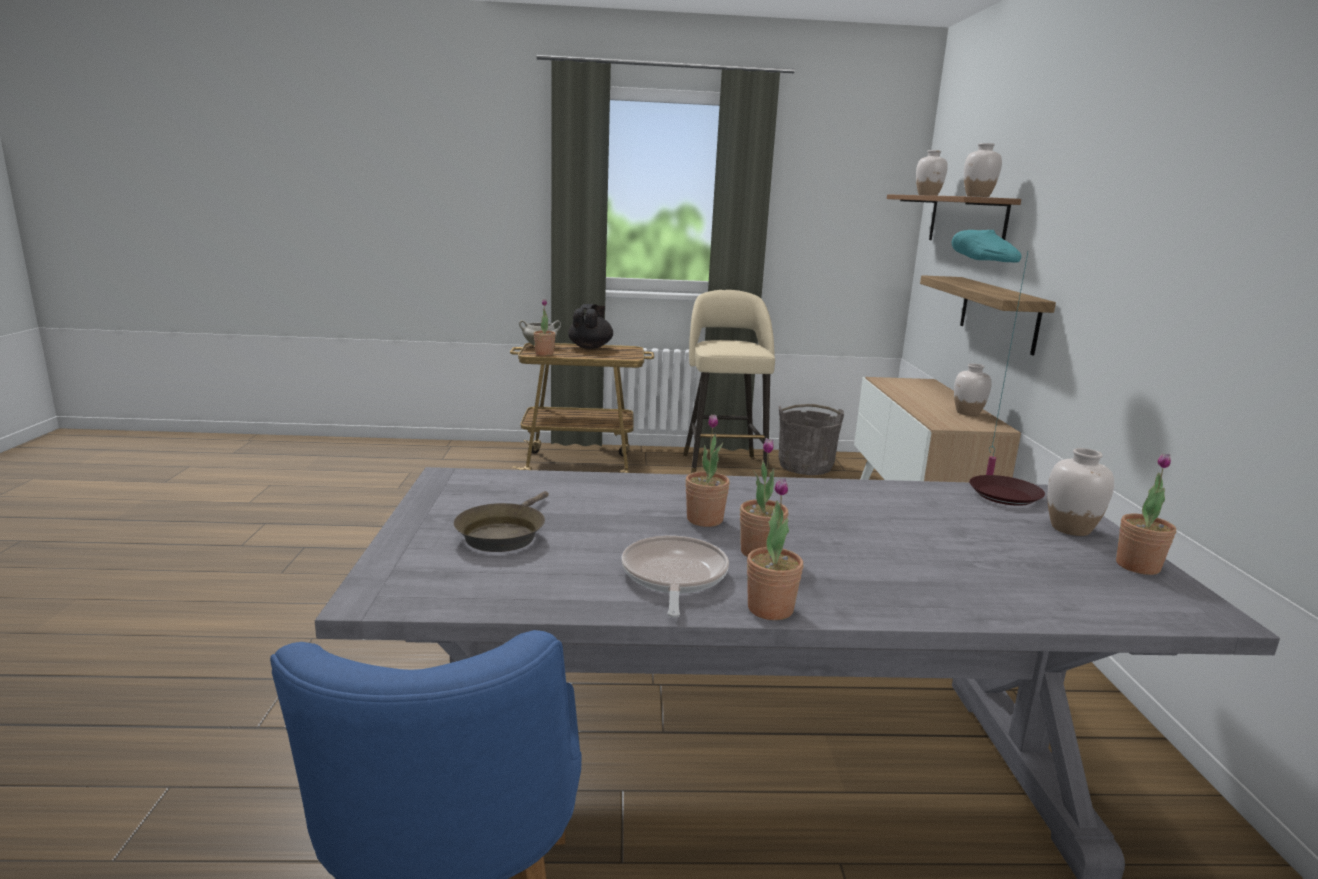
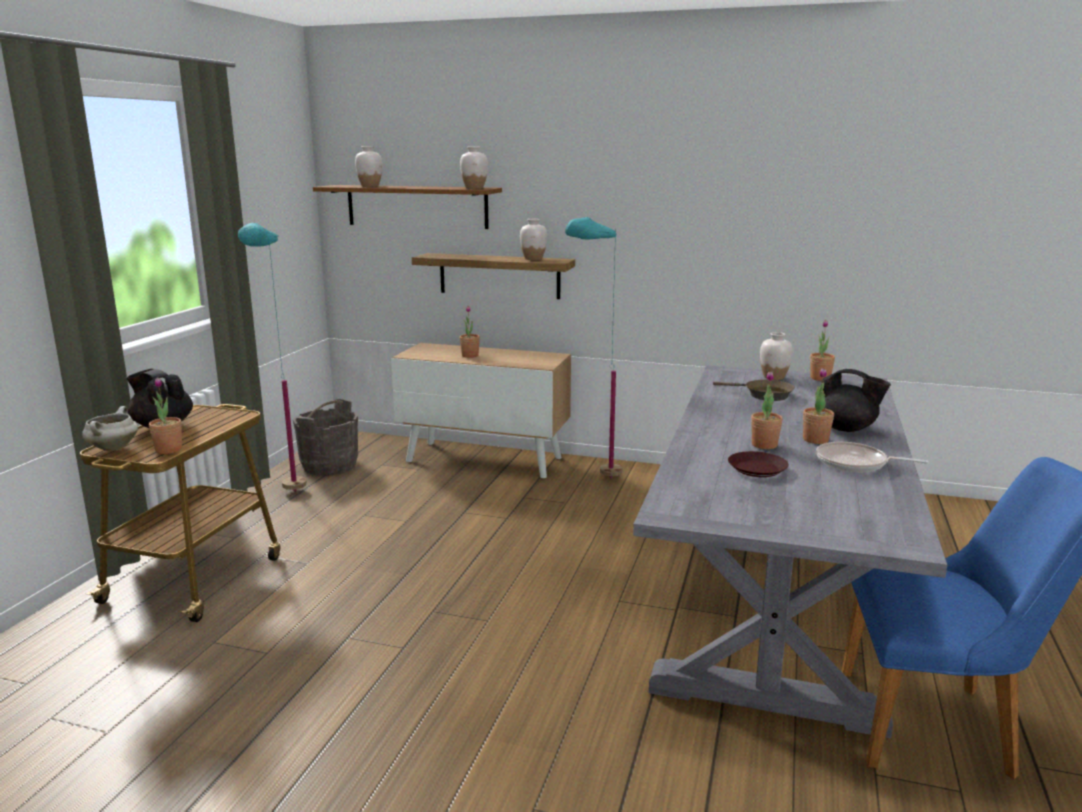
camera: 70 degrees left, 0 degrees up
brown frying pan [454,491,549,552] -> brown frying pan moved to [713,380,795,401]
beige stool [683,290,775,477] -> turquoise floor lamp [238,223,307,492]
potted plant [747,478,803,620] -> potted plant moved to [460,306,480,358]
white vase [954,364,992,416] -> white vase moved to [520,219,547,260]
brown plate [969,475,1045,506] -> brown plate moved to [728,451,789,477]
none -> black teapot [822,369,891,432]

